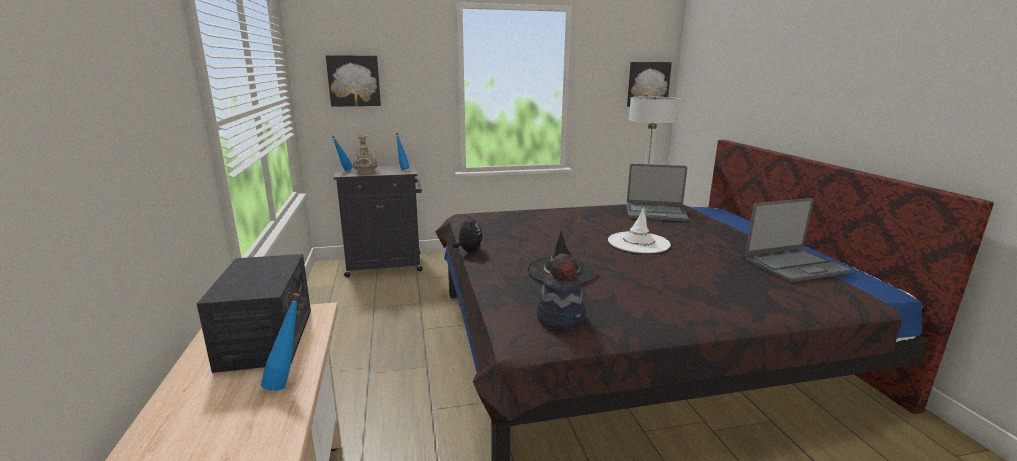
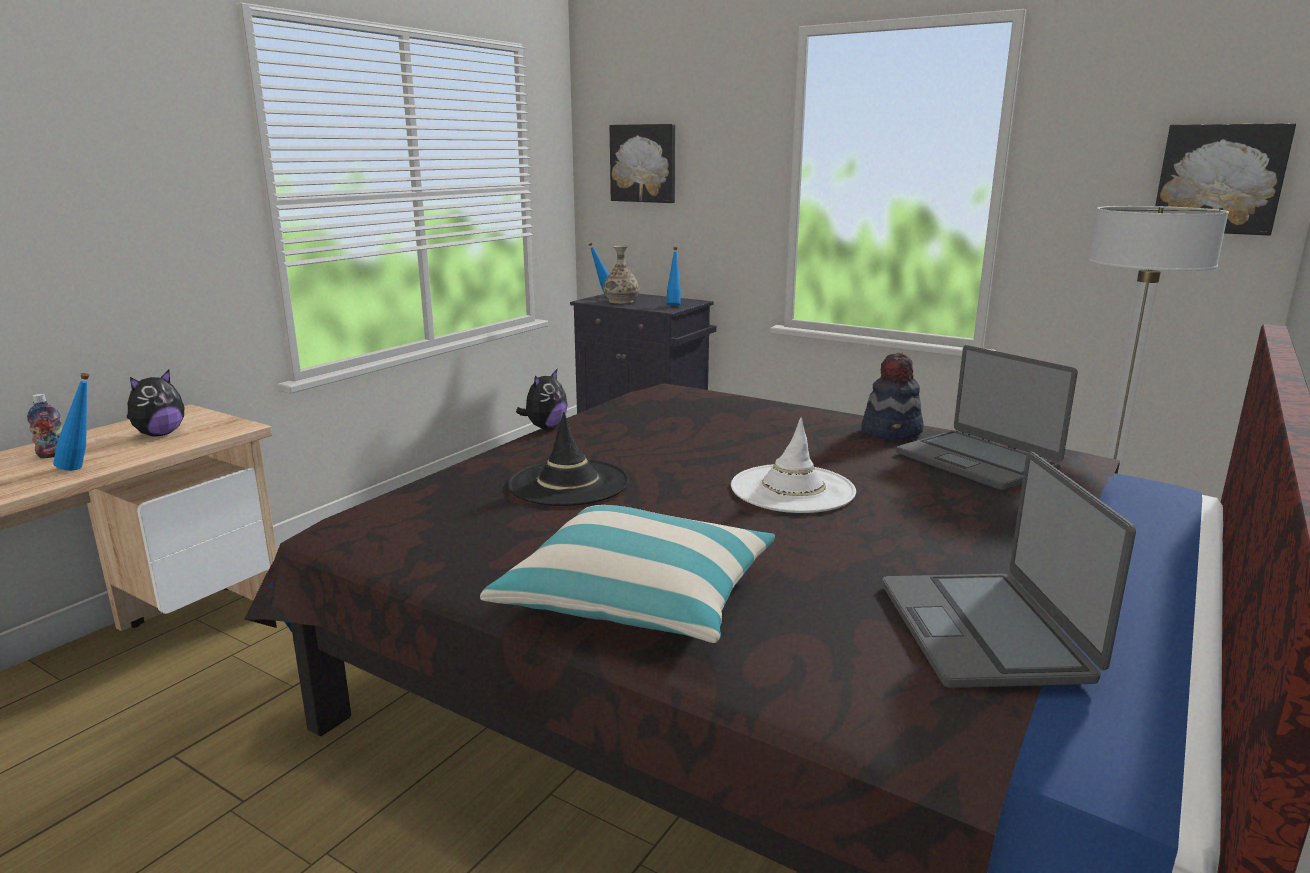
camera: 45 degrees right, 0 degrees up
radio [197,254,311,373] -> plush toy [127,370,184,436]
hat [536,253,586,329] -> hat moved to [861,353,923,440]
laptop [745,198,851,282] -> laptop turned 60 degrees clockwise [882,451,1136,688]
none -> bottle [27,394,63,459]
none -> pillow [480,505,775,643]

